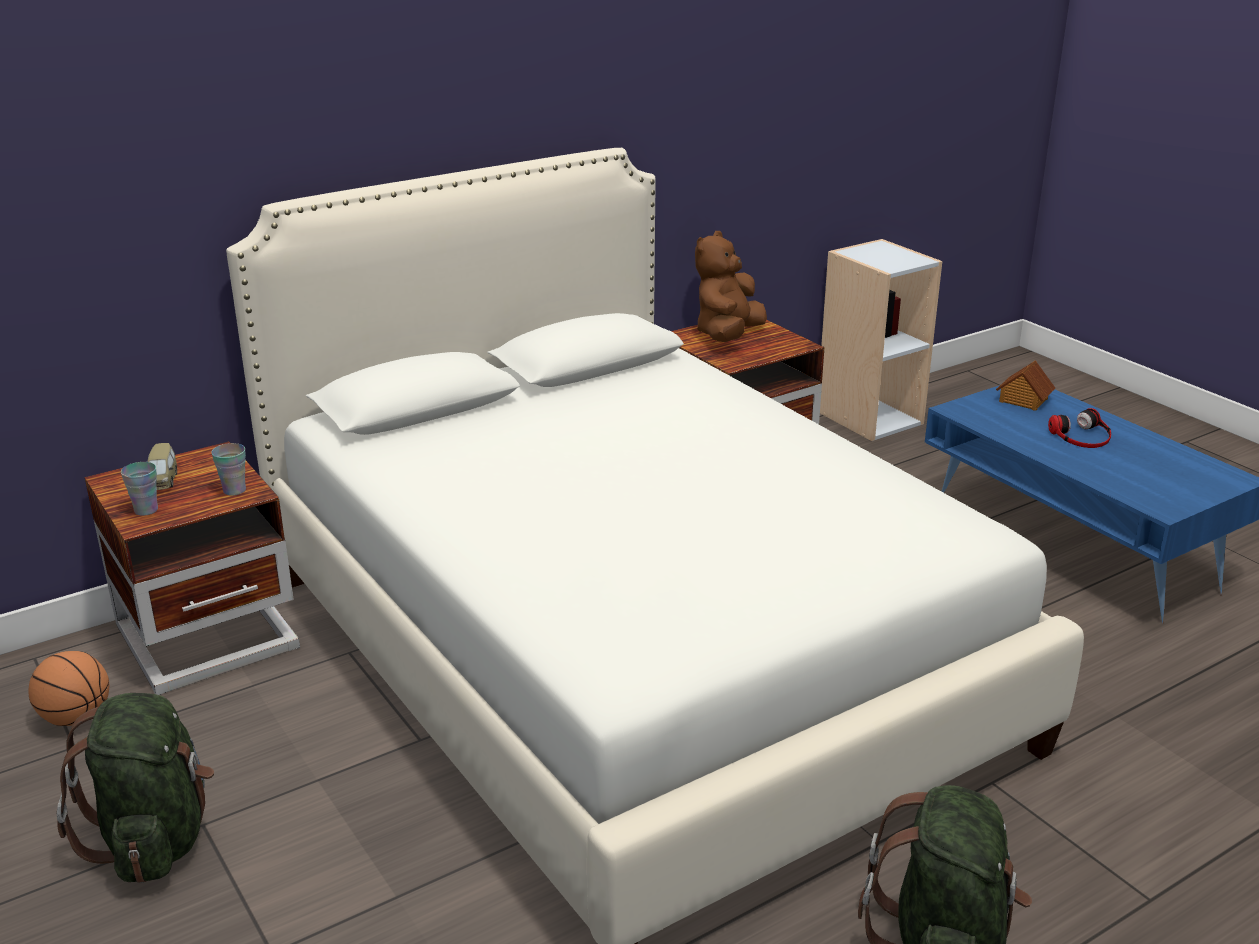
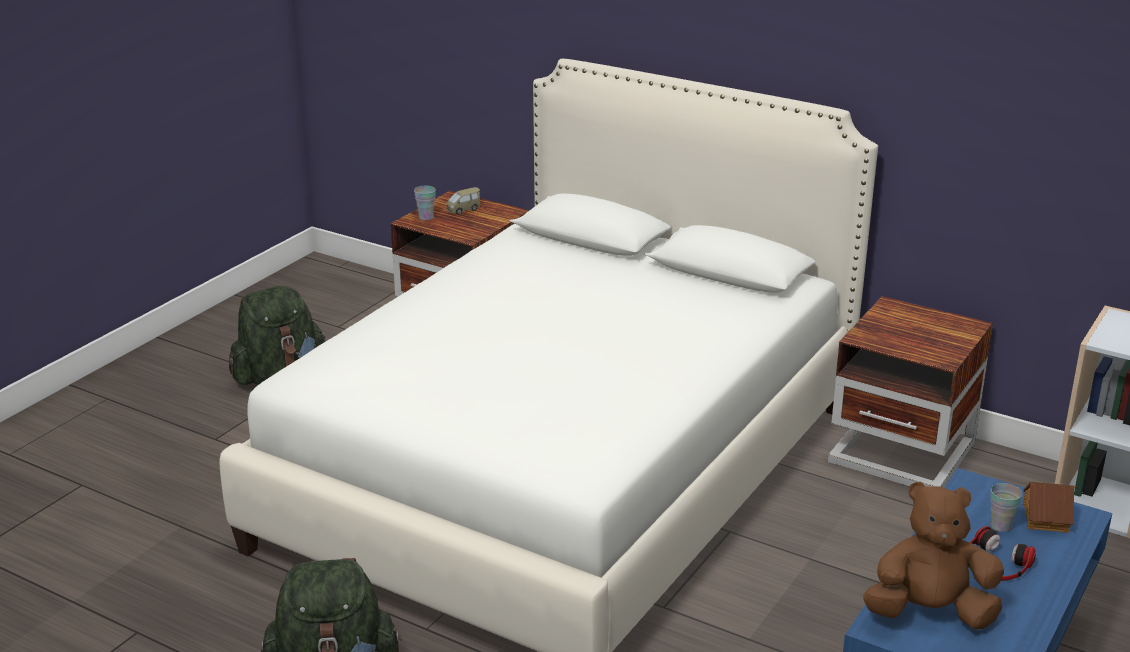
camera: 65 degrees right, 0 degrees up
basketball [28,651,109,726] -> none
cup [211,443,246,496] -> cup moved to [990,483,1022,532]
brown plush toy [695,231,767,342] -> brown plush toy moved to [863,482,1004,630]

